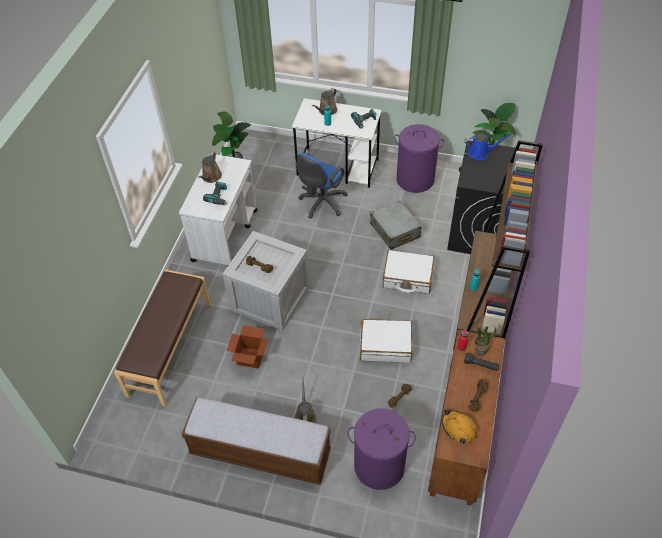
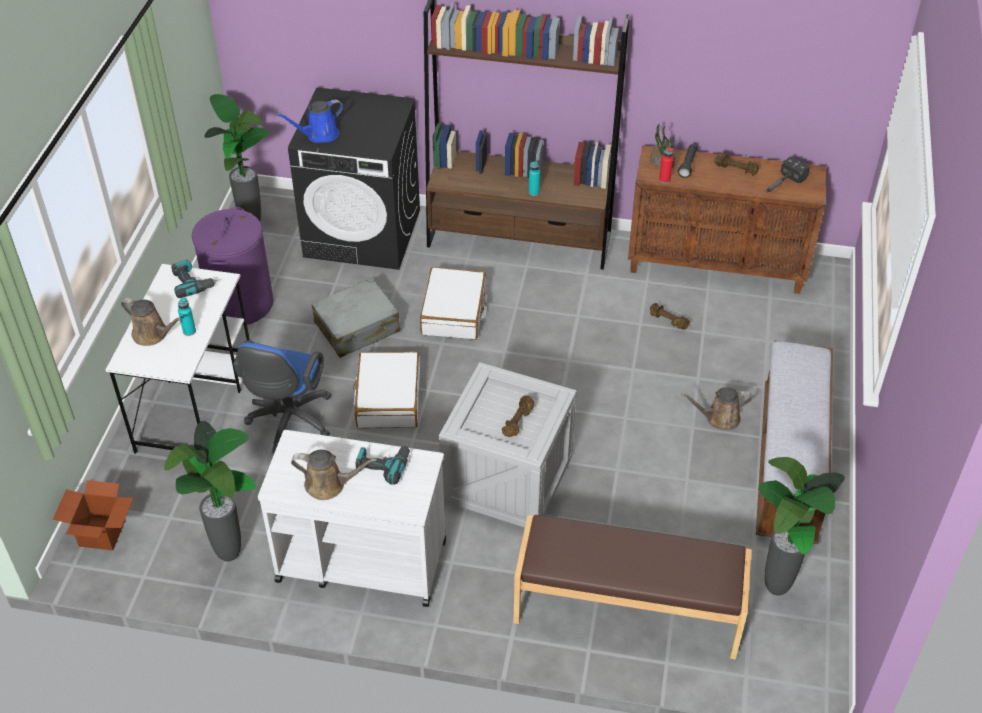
camera: 95 degrees left, 5 degrees down
cardboard box [226,326,268,368] -> cardboard box moved to [53,480,133,550]
blue office chair [296,153,348,218] -> blue office chair turned 75 degrees clockwise [233,340,332,453]
purple laundry basket [347,408,416,490] -> none
white suitcase [360,319,413,362] -> white suitcase moved to [353,351,420,429]
orange hard hat [442,409,478,444] -> hammer [765,157,810,192]
blue watering can [465,133,512,160] -> blue watering can turned 120 degrees counterclockwise [277,100,343,143]
none -> potted plant [758,457,845,595]

